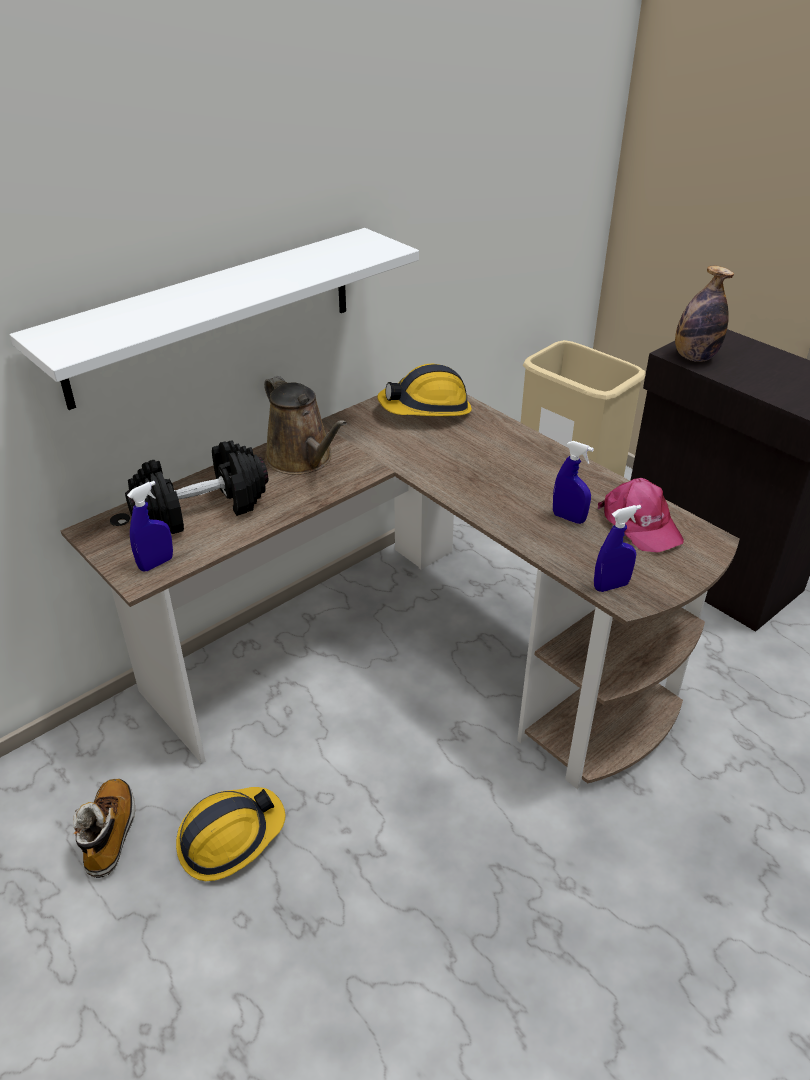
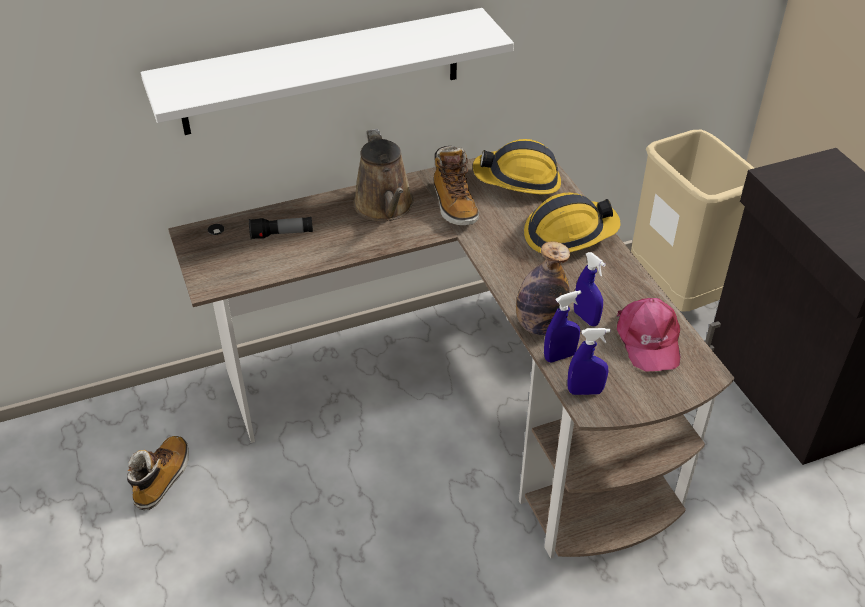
camera: 20 degrees right, 5 degrees up
black dumbbell [125,440,268,534] -> flashlight [249,217,313,239]
blue spray bottle [127,481,173,572] -> blue spray bottle moved to [544,290,582,362]
hard hat [176,787,285,881] -> hard hat moved to [524,193,620,253]
bottle [675,266,734,362] -> bottle moved to [516,242,570,335]
none -> boot [434,146,479,225]

